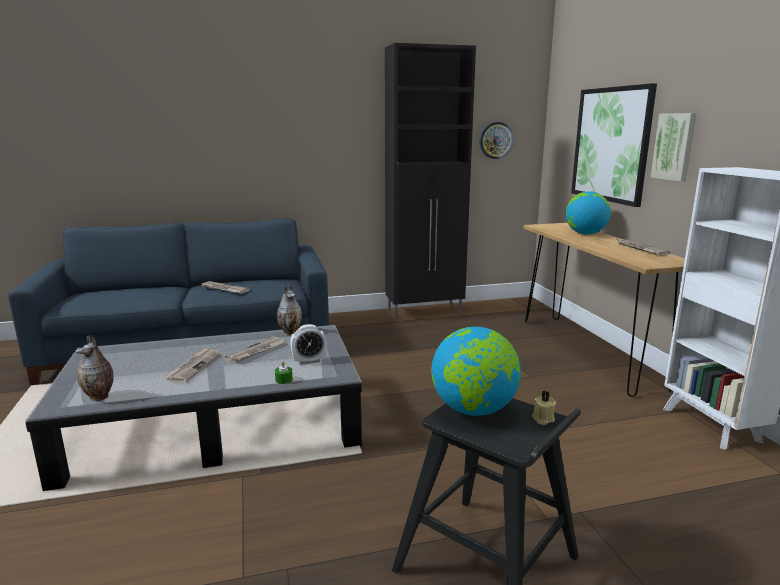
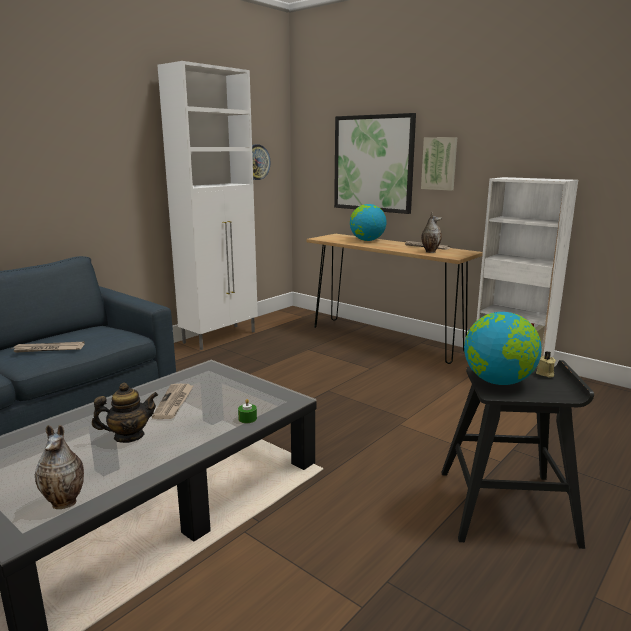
camera: 35 degrees left, 0 degrees up
newspaper [164,347,220,383] -> teapot [92,383,158,443]
vase [277,284,302,335] -> vase moved to [421,211,442,253]
alarm clock [290,324,327,365] -> none
black cabinet [385,43,476,320] -> white cabinet [157,61,258,350]

